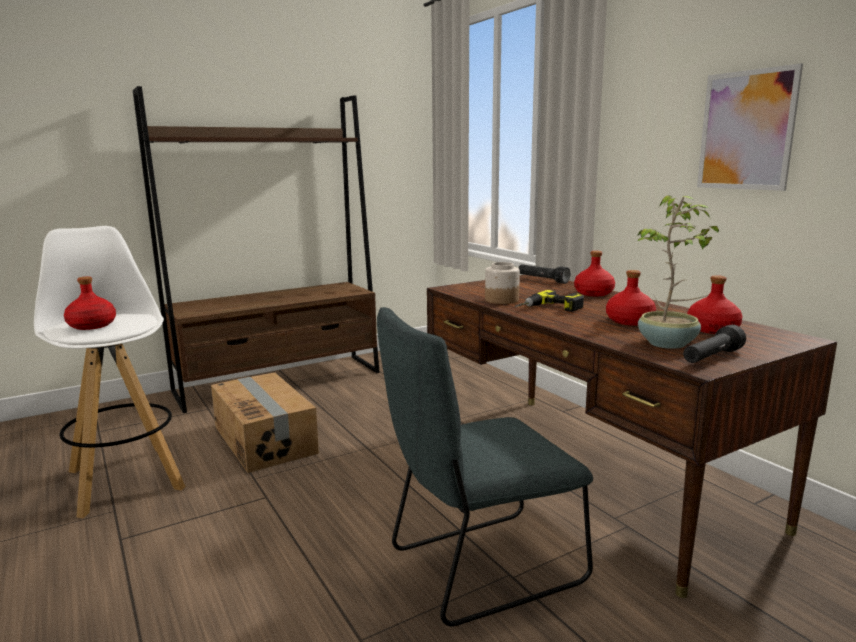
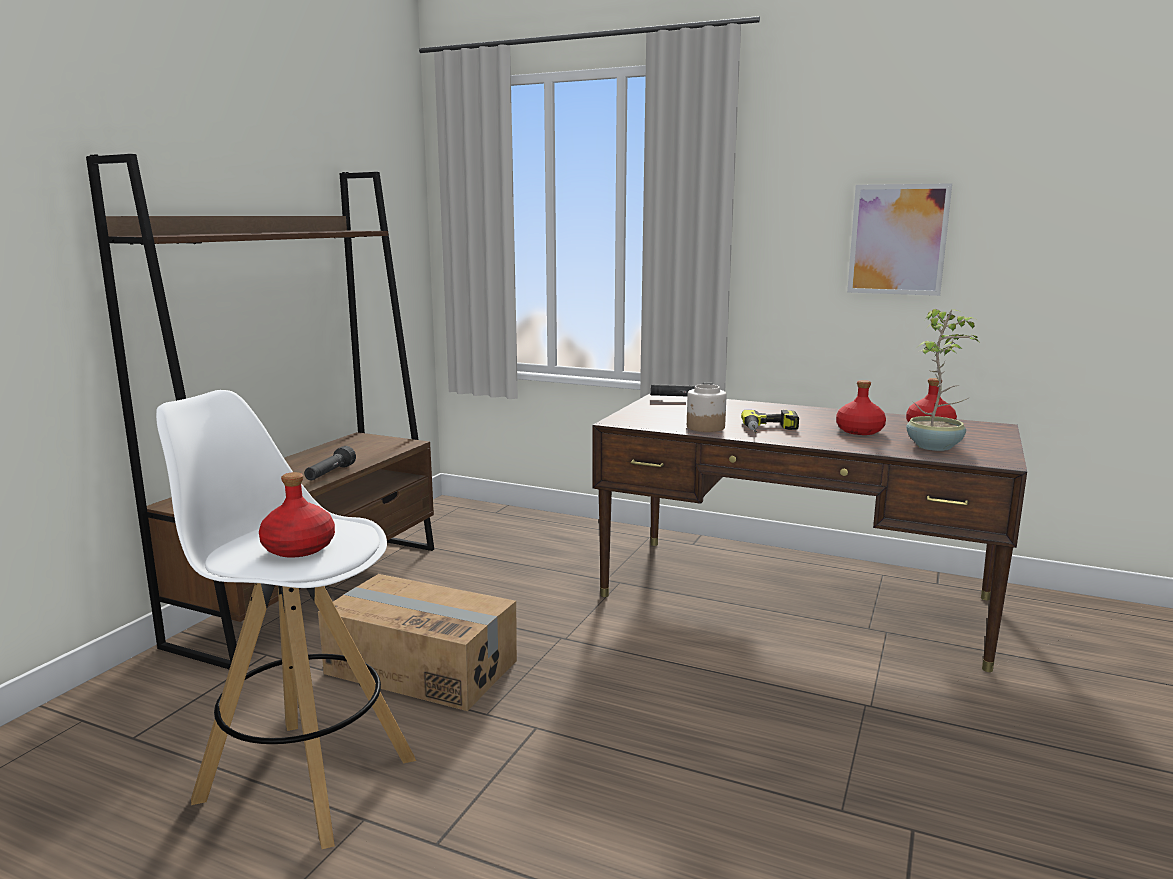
camera: 35 degrees left, 0 degrees up
grey chair [377,307,593,627] -> none
red bottle [574,251,615,296] -> none
black flashlight [683,325,746,363] -> black flashlight moved to [304,446,356,481]

